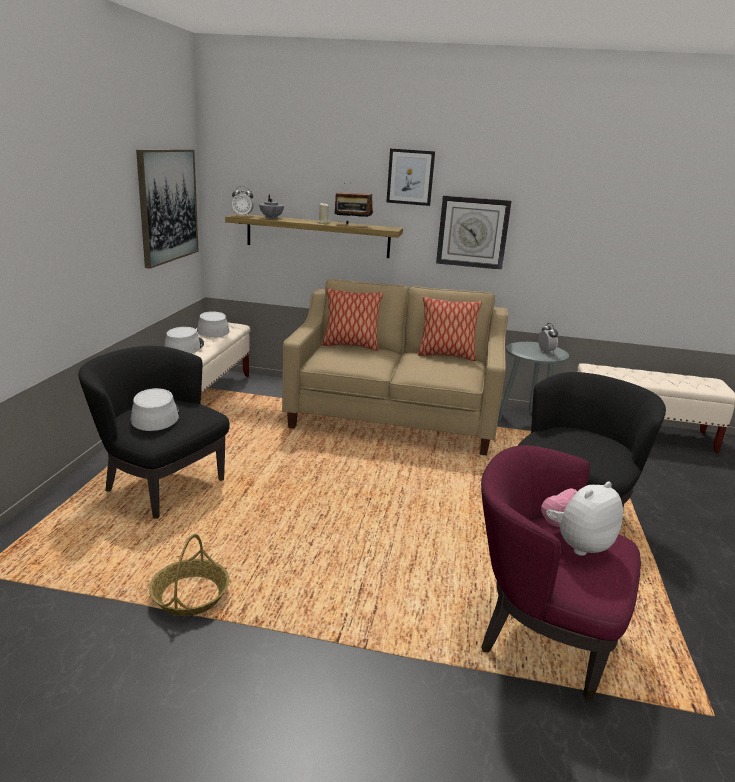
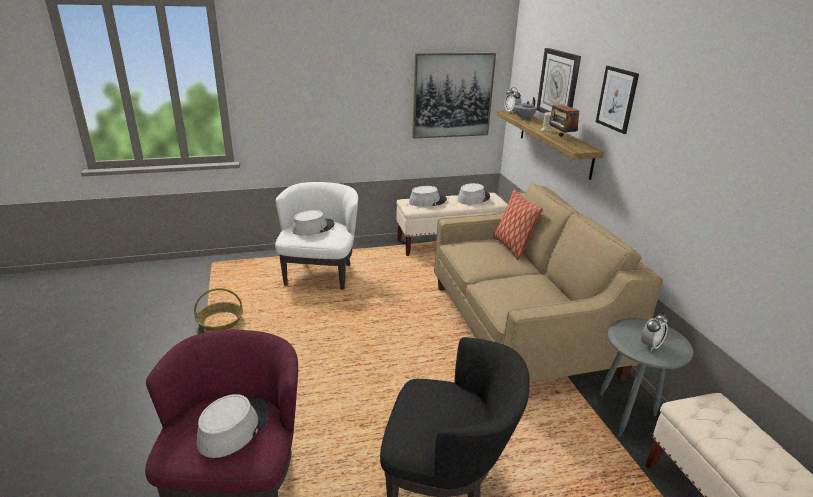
camera: 65 degrees right, 5 degrees up
black armchair [78,346,230,519] -> white armchair [275,182,358,290]
pillow [418,297,482,361] -> none
wall clock [436,195,512,270] -> wall clock moved to [537,48,581,114]
plush toy [541,481,623,556] -> grey hat [197,394,269,458]

